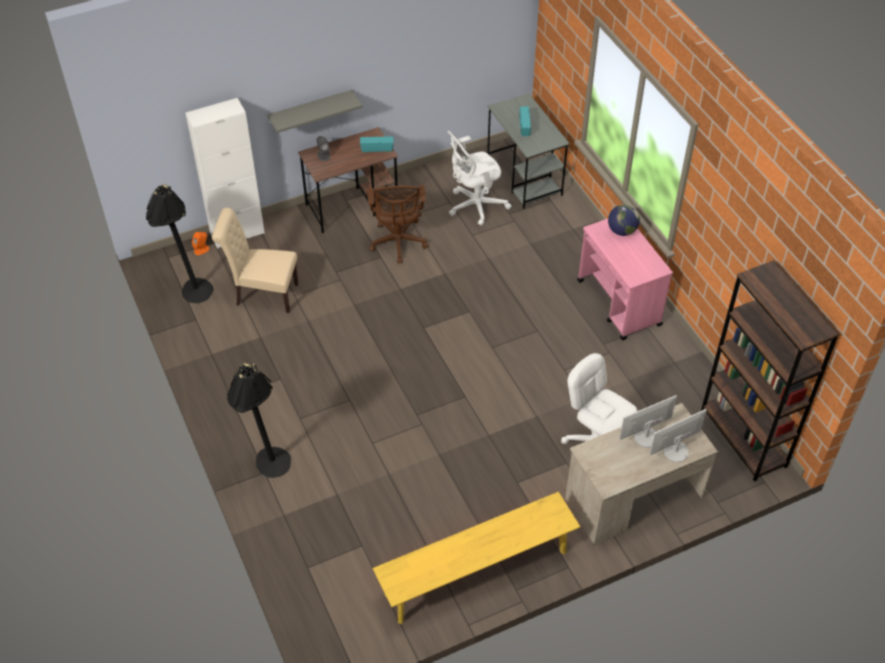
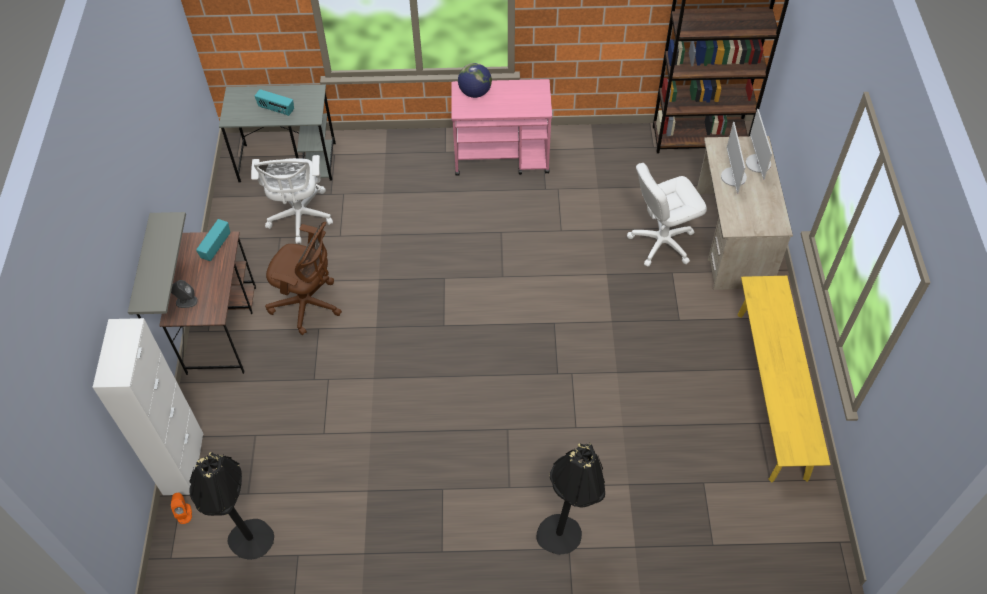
camera: 65 degrees left, 5 degrees up
beige chair [212,208,298,313] -> none

